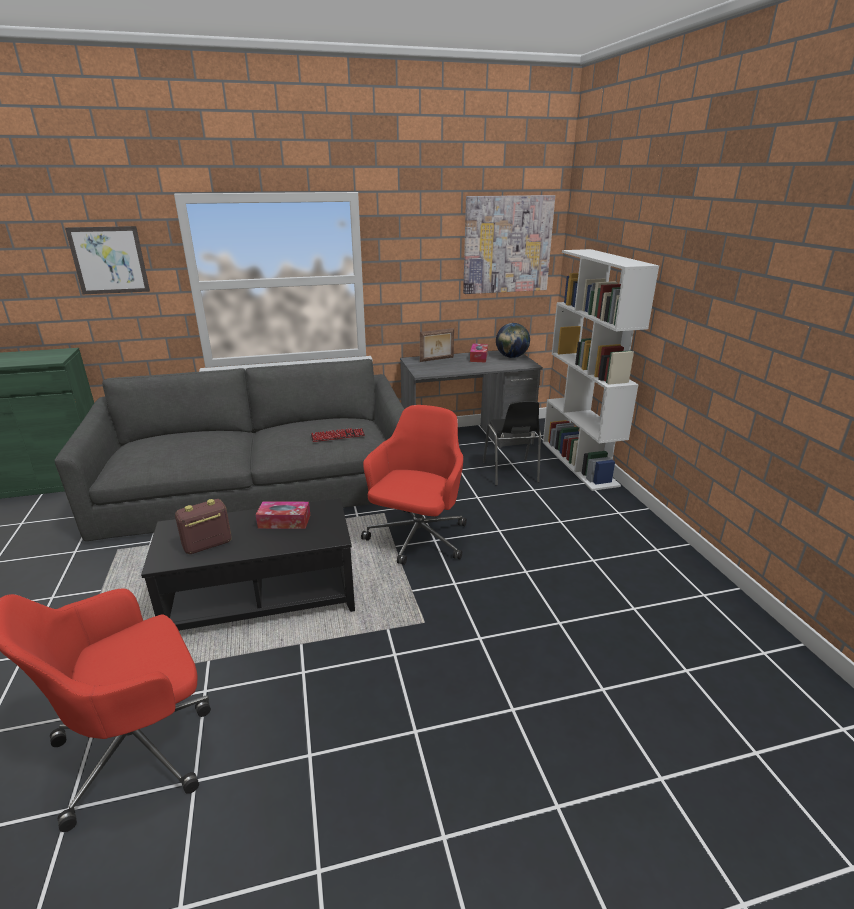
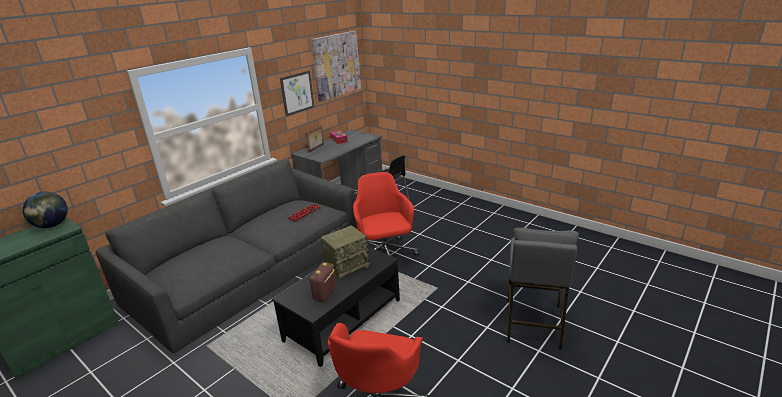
camera: 35 degrees left, 0 degrees up
picture [65,226,150,294] -> picture moved to [280,71,314,116]
tissue box [256,501,310,529] -> radio [321,225,372,279]
globe [496,323,530,358] -> globe moved to [23,192,68,228]
white bookcase [543,249,659,491] -> none
none -> grey stool [507,228,579,350]

